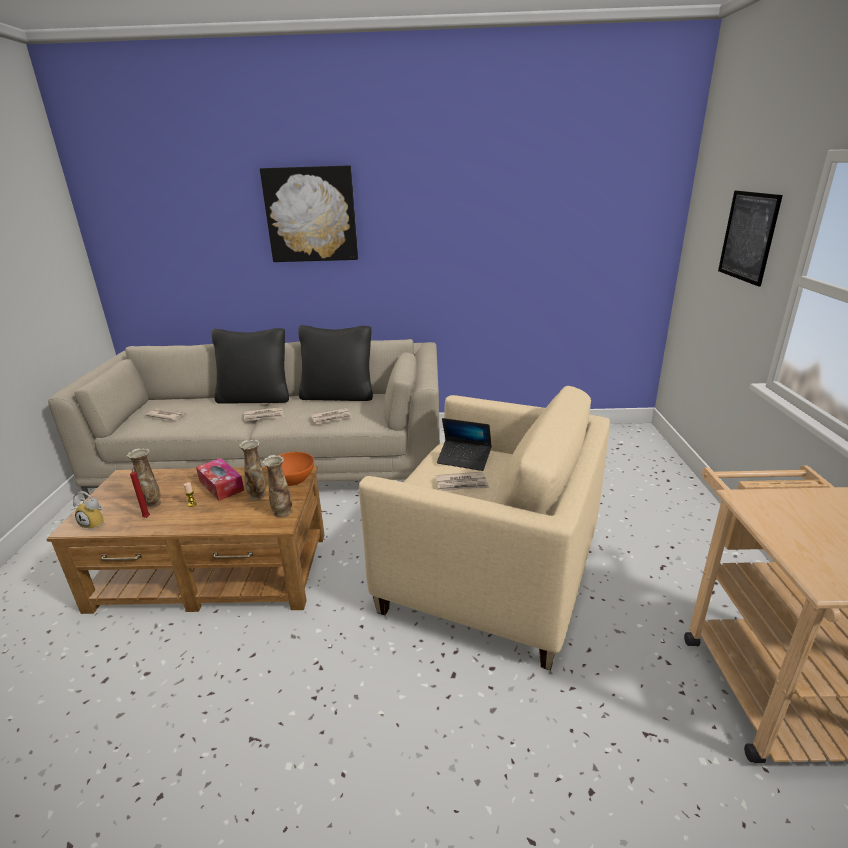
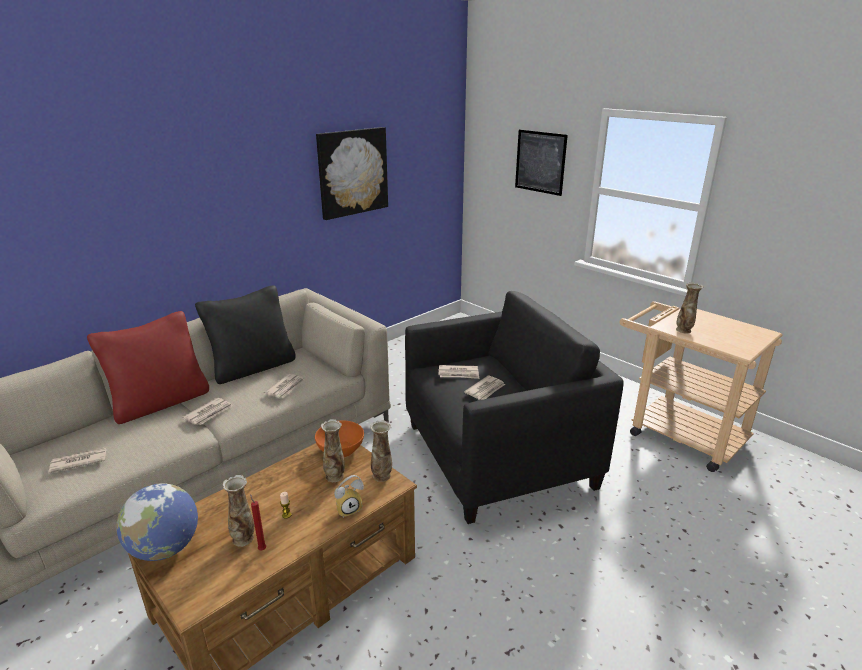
camera: 45 degrees left, 0 degrees up
alarm clock [72,491,105,529] -> alarm clock moved to [334,475,364,518]
tissue box [196,458,244,501] -> none
black pillow [212,328,289,404] -> red pillow [87,311,209,424]
picture [260,165,358,262] -> picture moved to [316,127,388,220]
beige armchair [359,386,610,671] -> black armchair [405,291,624,524]
laptop [437,418,492,471] -> newspaper [439,365,479,379]
none -> globe [116,483,198,561]
none -> vase [676,282,704,333]

